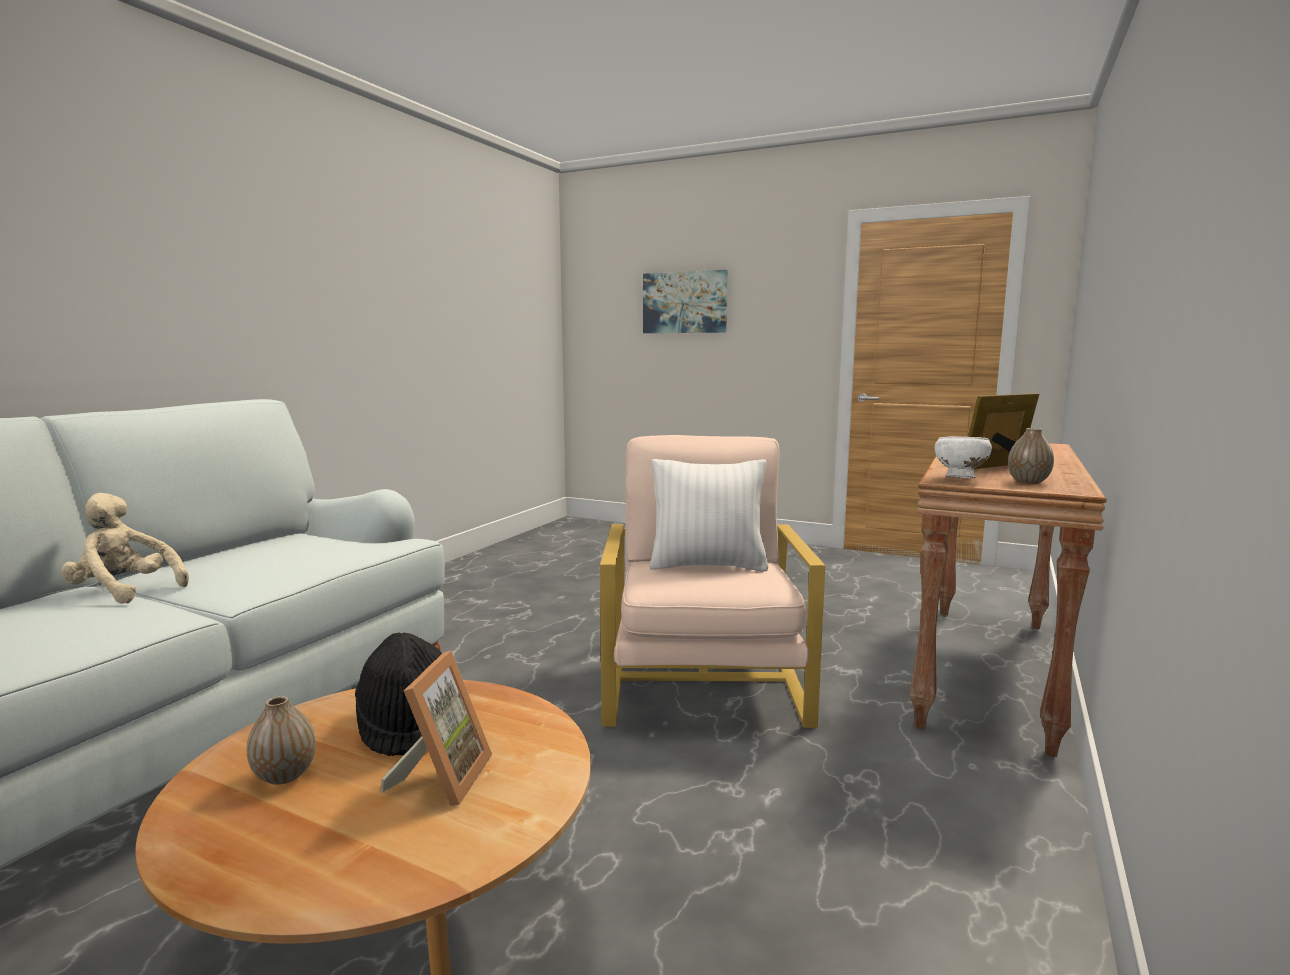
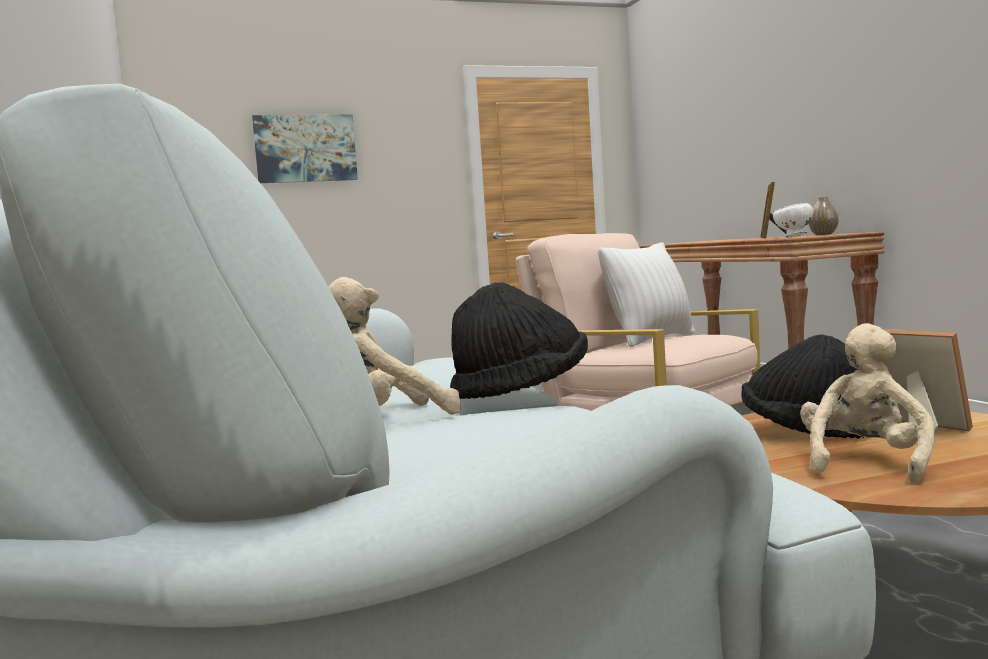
camera: 45 degrees left, 5 degrees down
vase [247,696,316,785] -> beige plush toy [800,323,935,484]
none -> black hat [450,282,588,399]

